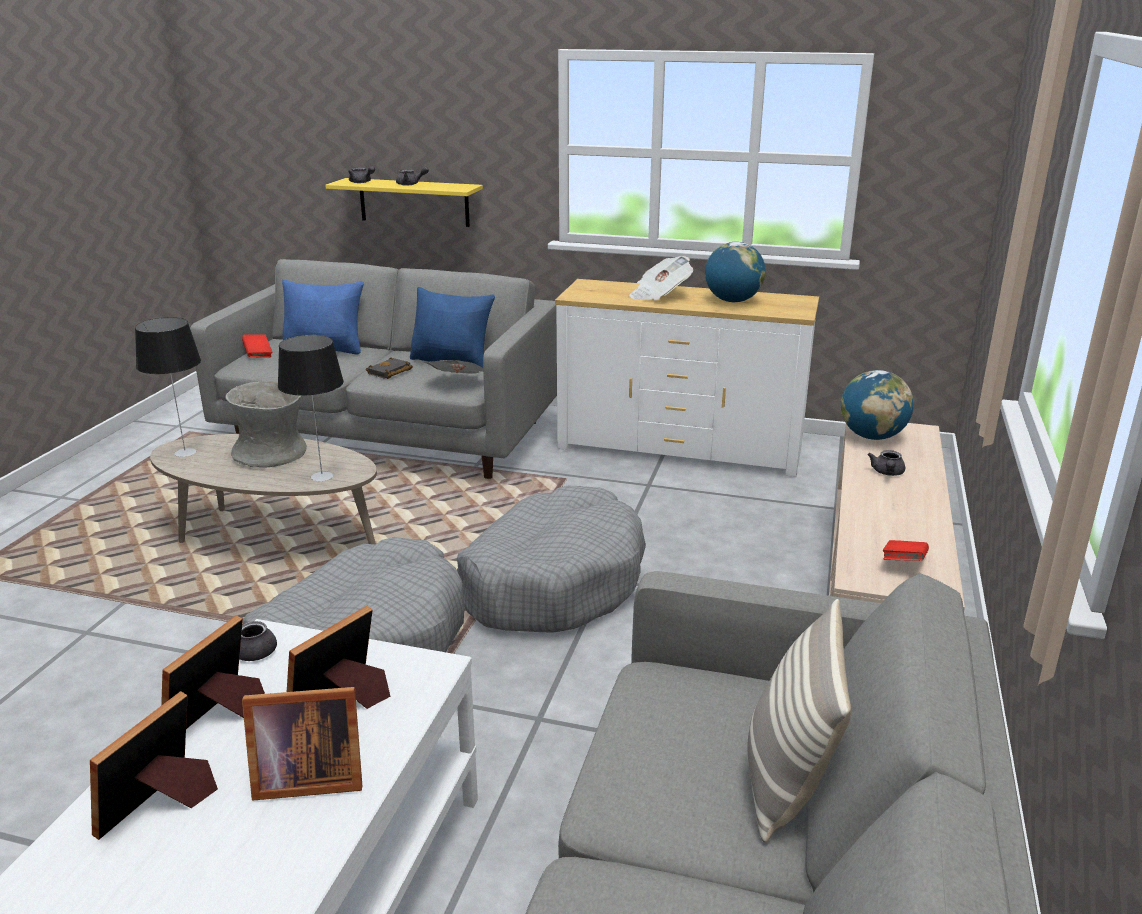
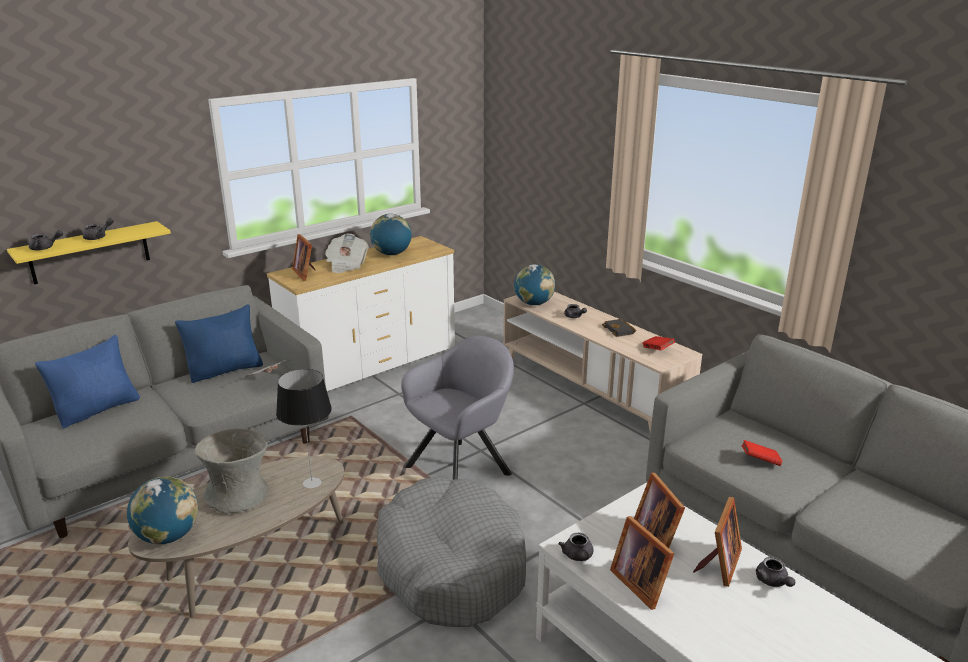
camera: 55 degrees left, 0 degrees up
picture frame [90,691,218,840] -> picture frame moved to [292,234,315,281]
table lamp [135,317,201,457] -> globe [127,476,198,544]
red book [242,334,272,358] -> red book moved to [741,440,782,466]
black book [366,357,413,379] -> black book moved to [602,319,636,337]
grey dog bed [457,486,646,633] -> grey armchair [401,336,514,480]
pillow [747,599,851,843] -> none
none -> grey teapot [756,557,795,587]

